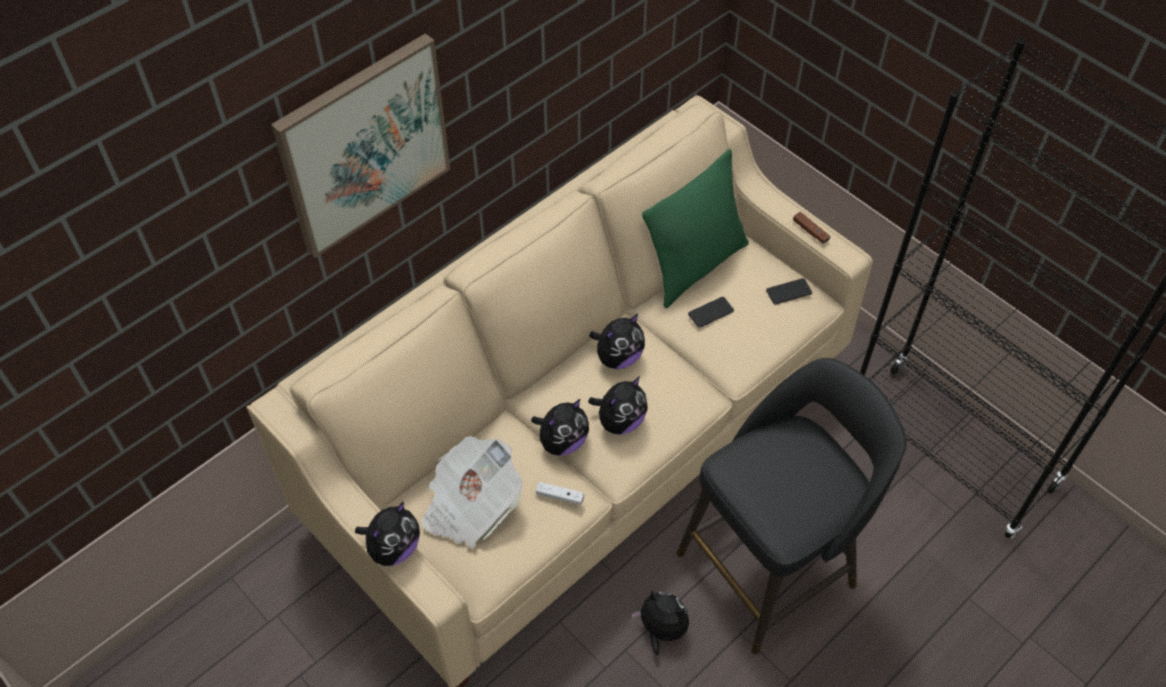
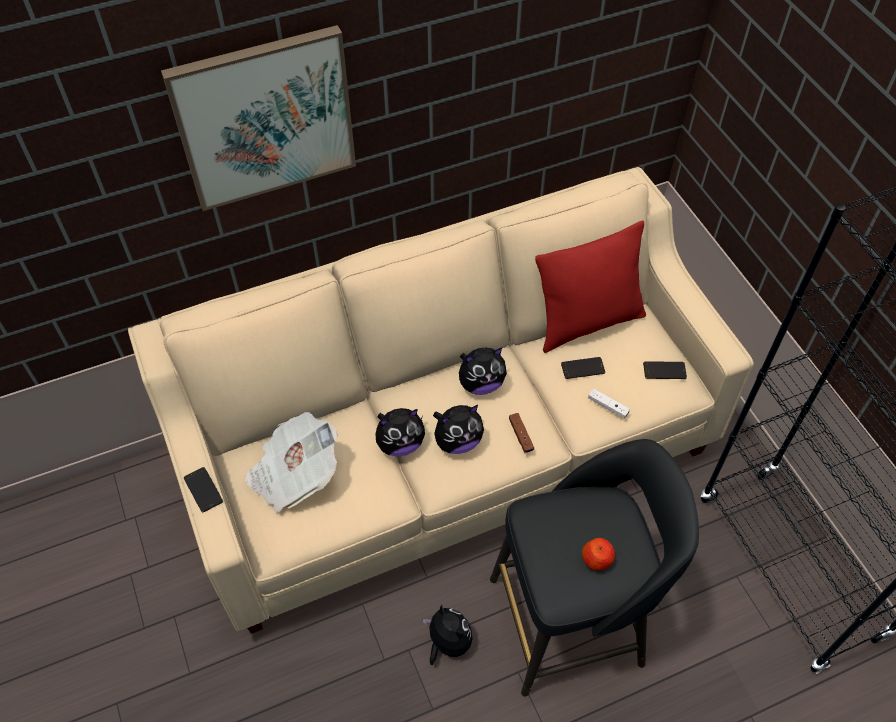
camera: 20 degrees right, 0 degrees up
plush toy [355,501,420,566] -> phone [184,467,223,512]
white game controller [536,482,584,505] -> white game controller moved to [588,389,630,418]
green pillow [642,149,749,308] -> red pillow [535,220,646,353]
brown game controller [793,212,830,244] -> brown game controller moved to [509,413,534,453]
none -> apple [582,538,615,571]

